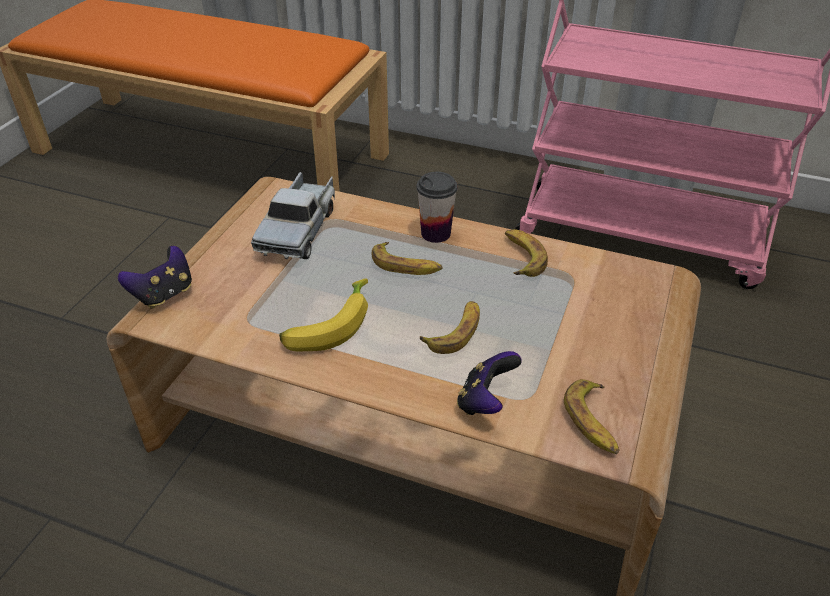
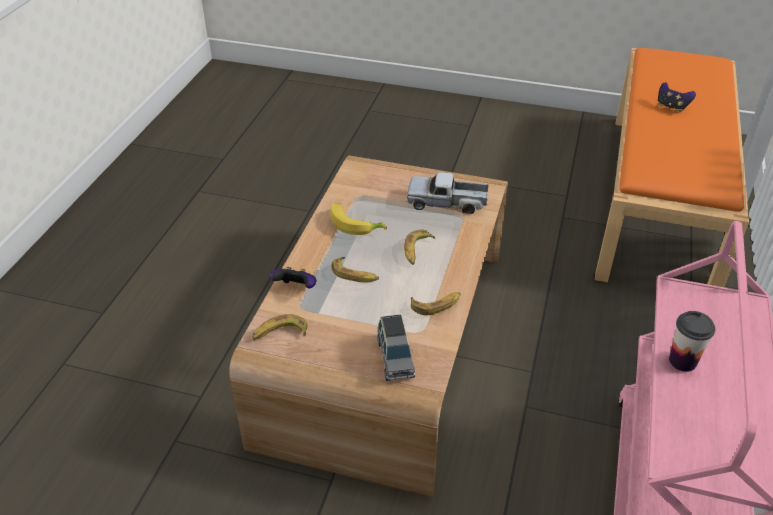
camera: 85 degrees right, 0 degrees up
game controller [118,246,192,309] -> game controller moved to [658,82,696,113]
cup [416,172,458,243] -> cup moved to [669,311,715,372]
none -> grey toy car [377,314,415,381]

